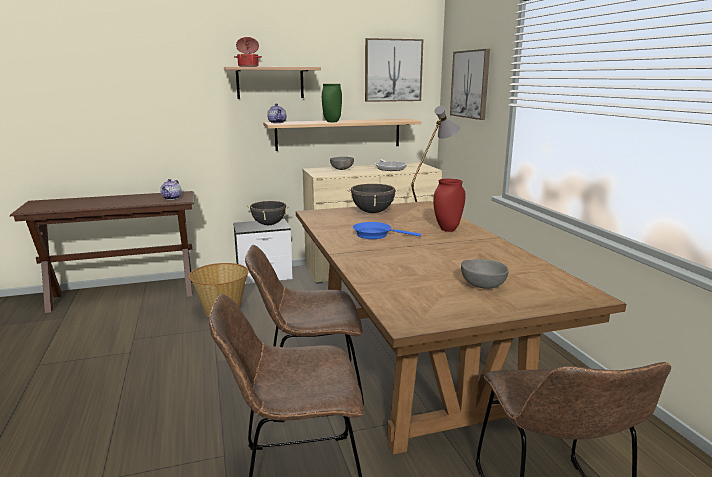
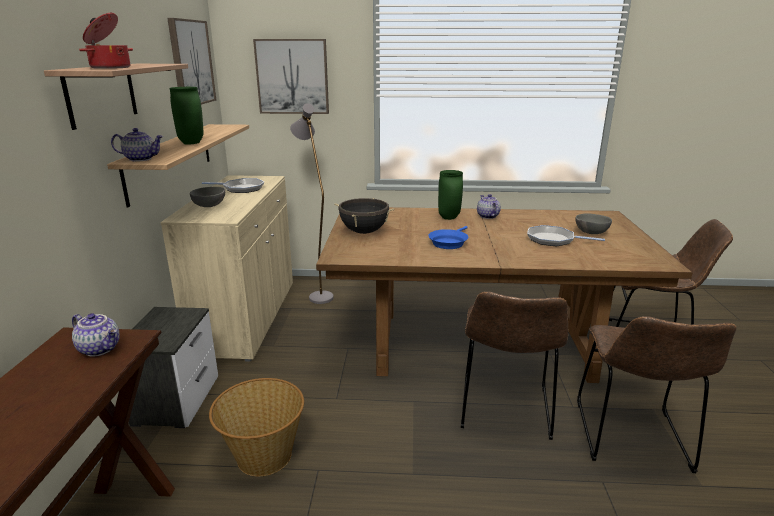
camera: 70 degrees left, 5 degrees up
black cooking pot [246,201,290,225] -> none
red vase [433,179,465,232] -> green vase [438,170,463,220]
none -> teapot [477,194,501,219]
none -> frying pan [527,225,605,246]

